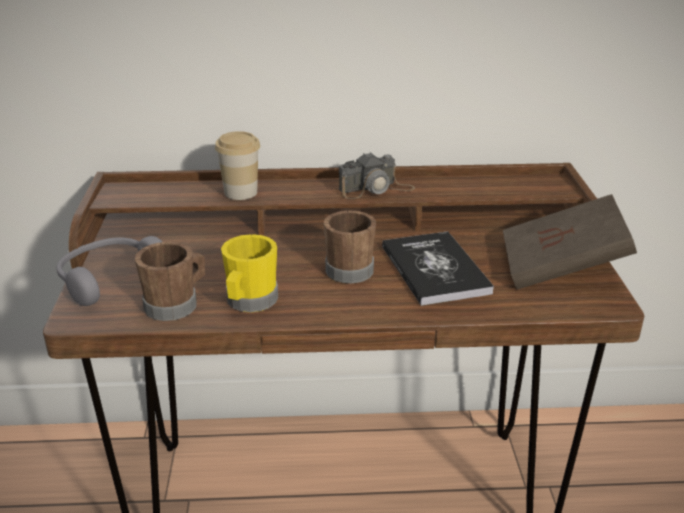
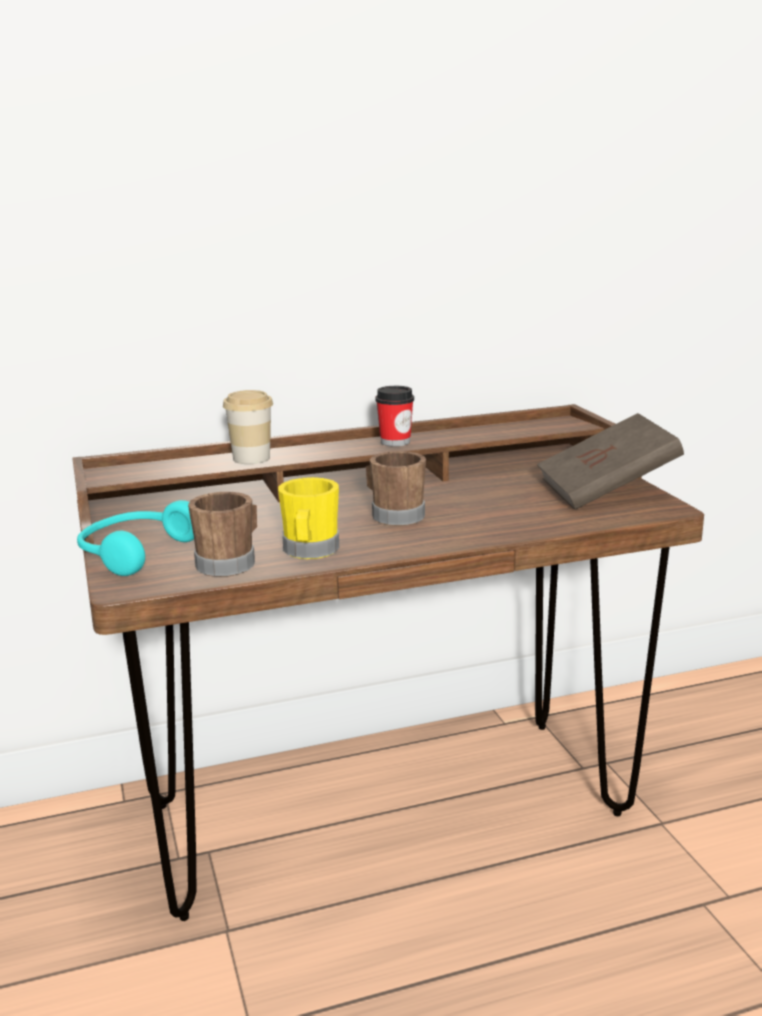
camera: 15 degrees left, 10 degrees down
grey headphones [56,236,162,306] -> turquoise headphones [77,500,194,576]
camera [339,152,415,199] -> cup [375,386,414,446]
book [382,231,494,306] -> none

